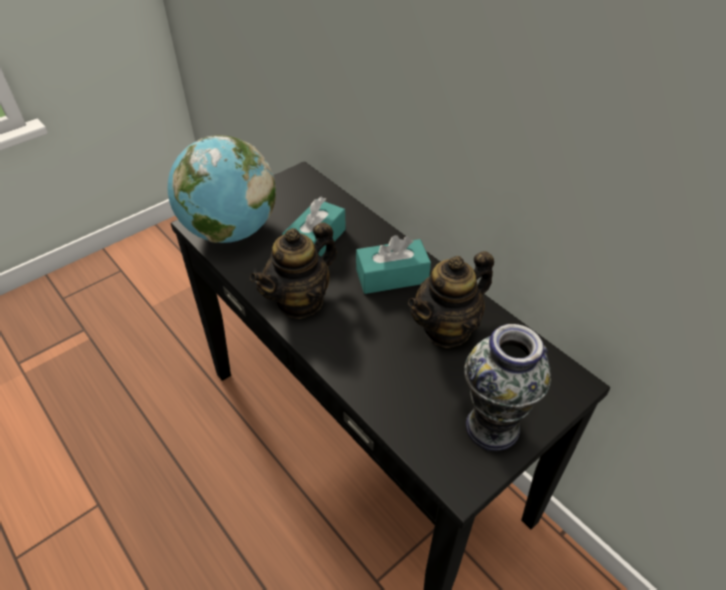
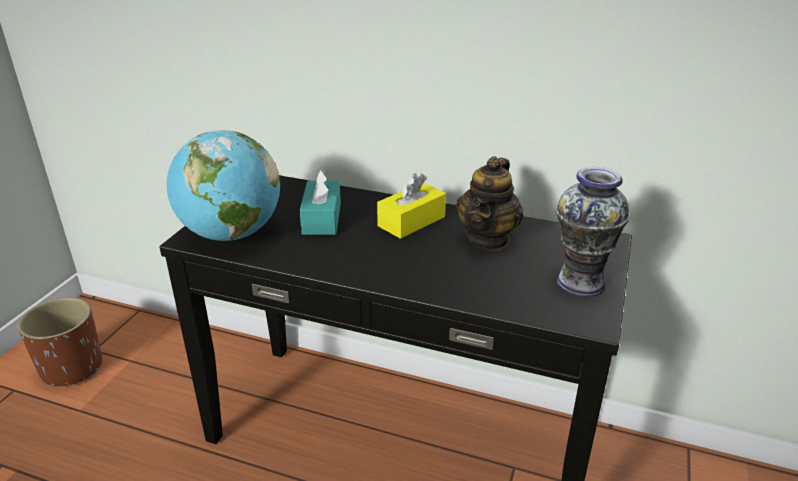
camera: 30 degrees left, 15 degrees down
teapot [250,222,337,319] -> none
turquoise tissue box [356,235,431,294] -> yellow tissue box [377,173,446,239]
none -> brown planter [18,297,103,387]

